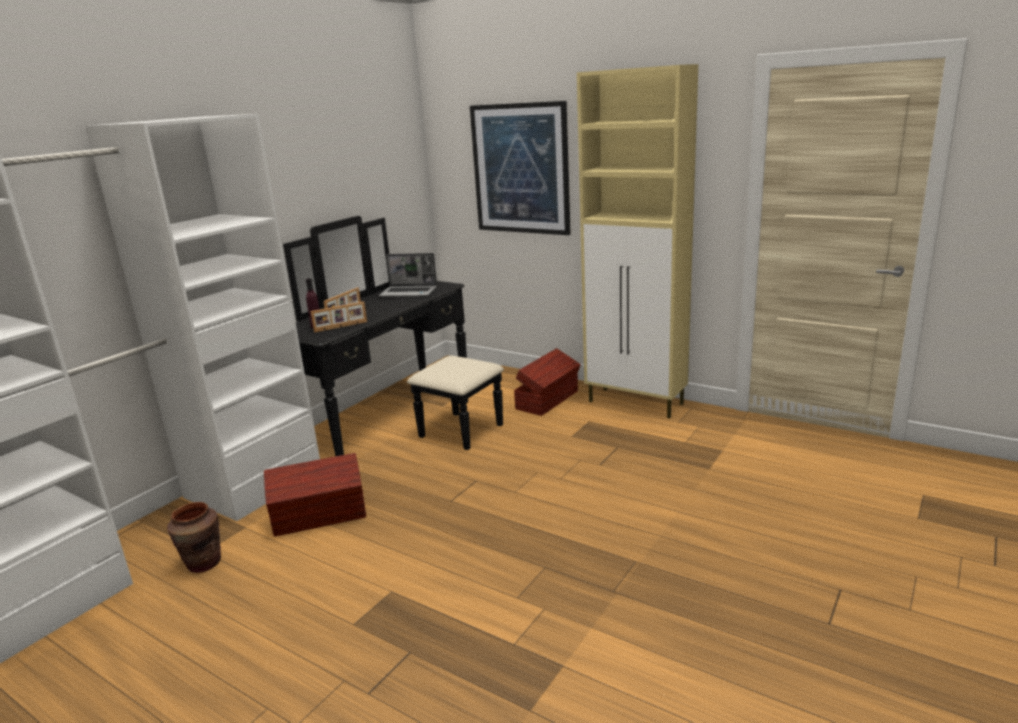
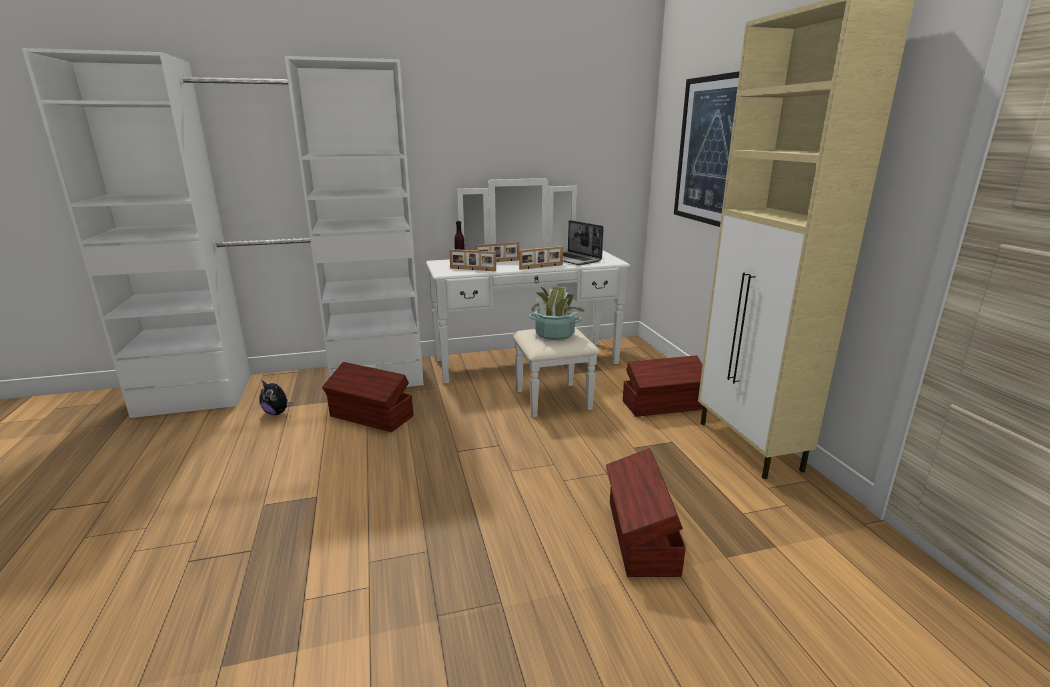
camera: 40 degrees right, 0 degrees up
brown vase [167,502,221,573] -> plush toy [259,381,293,415]
black dresser [283,216,504,456] -> white dresser [426,178,630,417]
none -> picture frame [519,246,563,270]
none -> potted plant [529,286,586,340]
none -> brown storage box [606,448,686,577]

